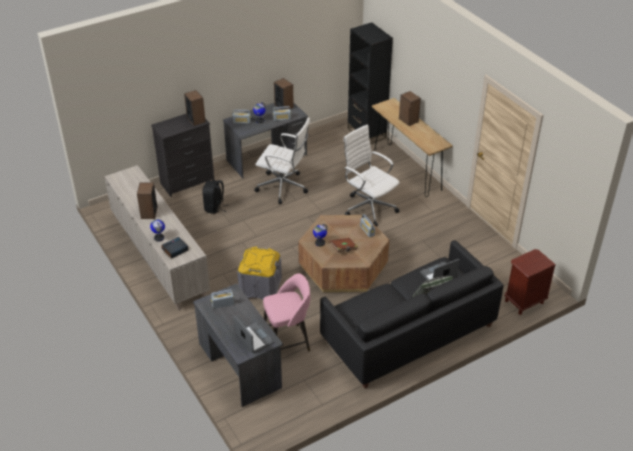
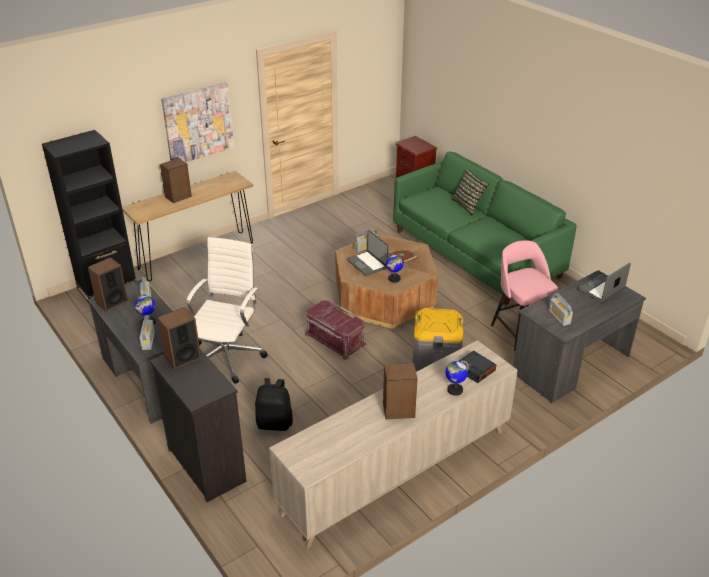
camera: 95 degrees left, 5 degrees down
black sofa [320,240,504,388] -> green sofa [393,152,577,305]
white office chair [343,124,400,226] -> none
laptop [420,259,460,280] -> laptop moved to [347,230,389,276]
none -> picture [161,82,234,162]
none -> red storage box [305,300,367,360]

